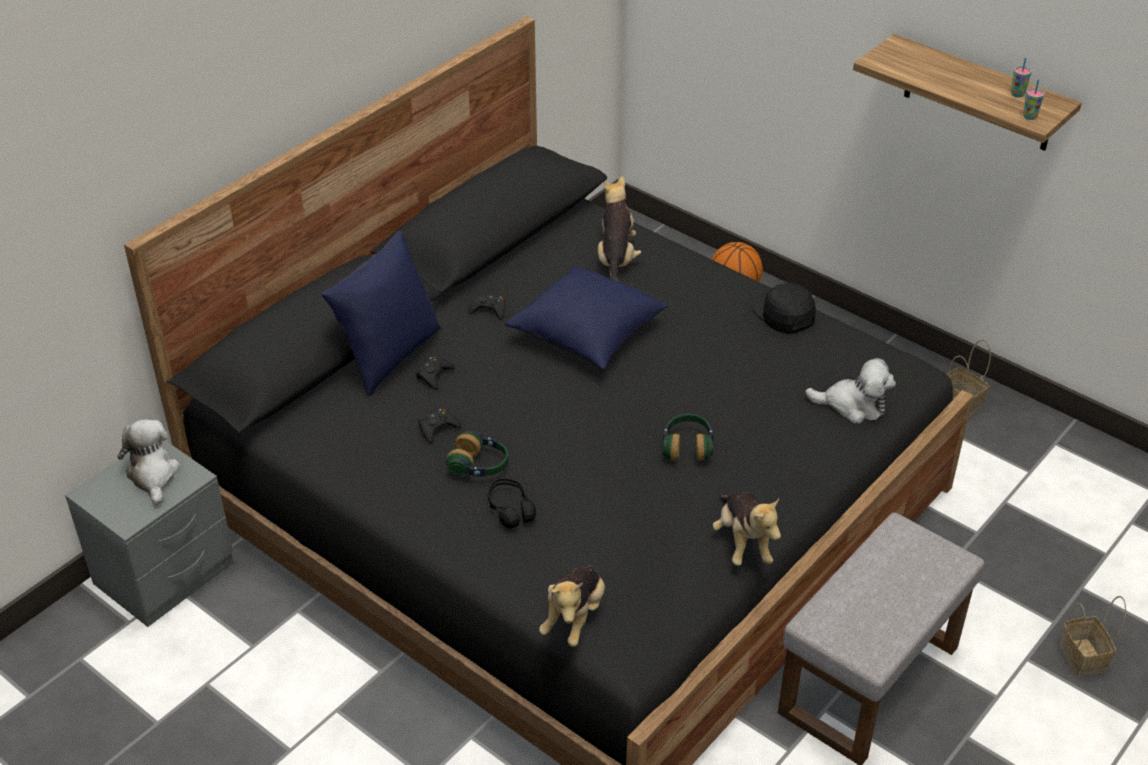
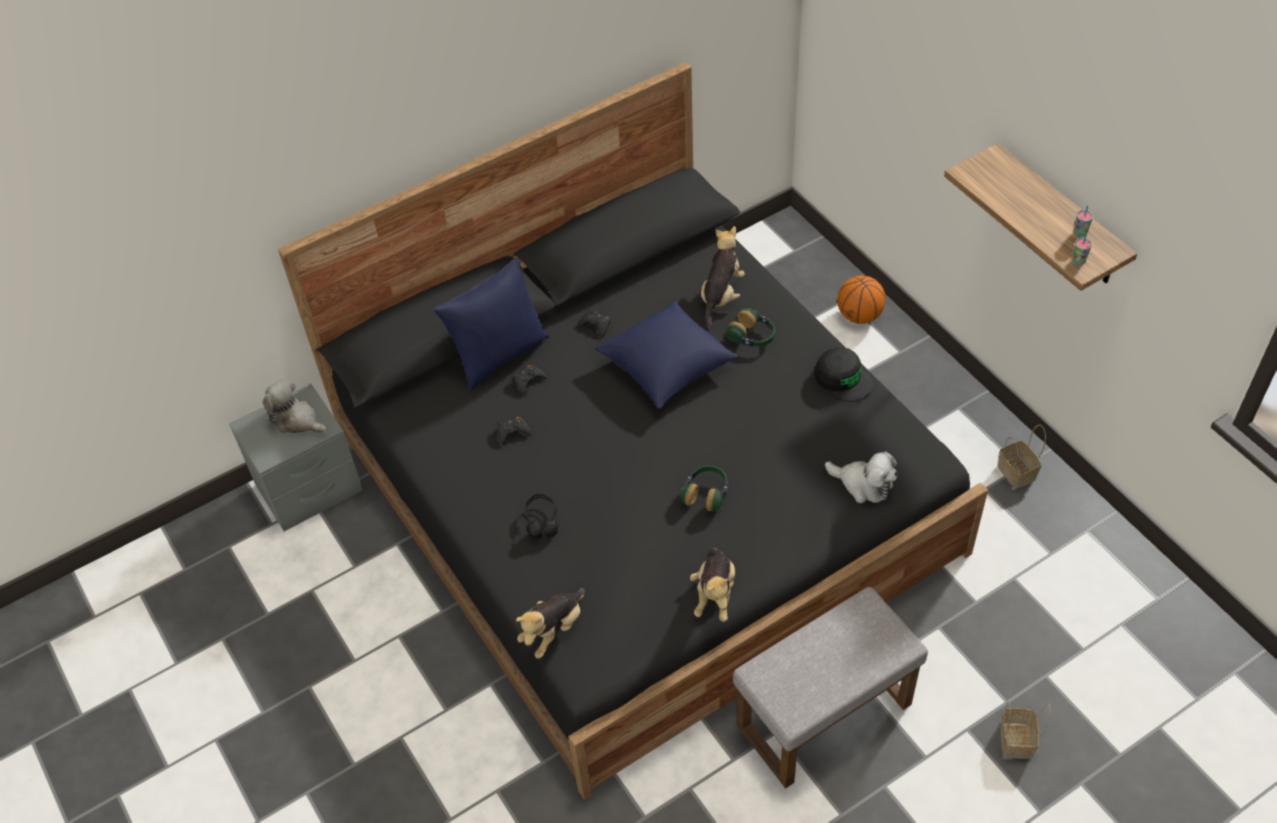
camera: 20 degrees right, 10 degrees up
plush toy [117,419,180,505] -> plush toy turned 60 degrees counterclockwise [263,379,327,434]
headphones [446,431,509,477] -> headphones moved to [726,308,775,347]
black cap [752,283,816,333] -> black cap turned 150 degrees clockwise [814,347,873,402]

